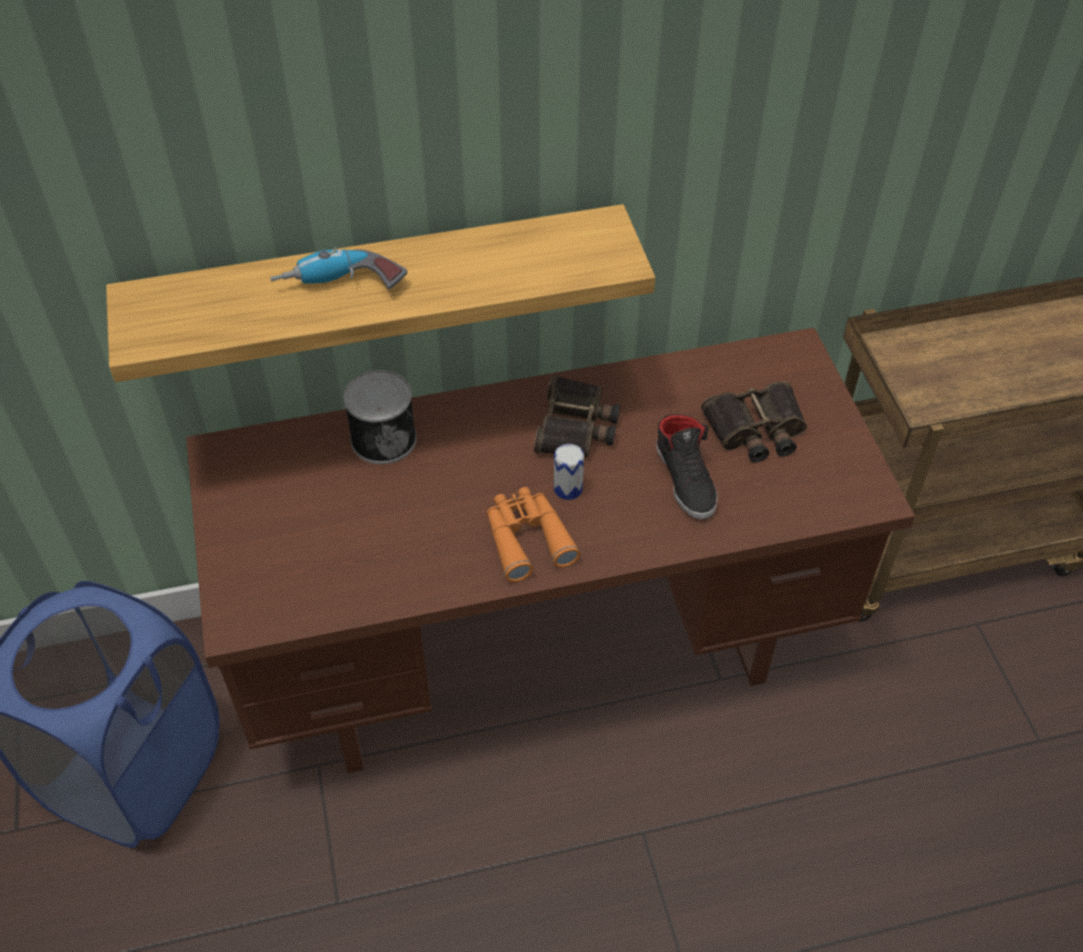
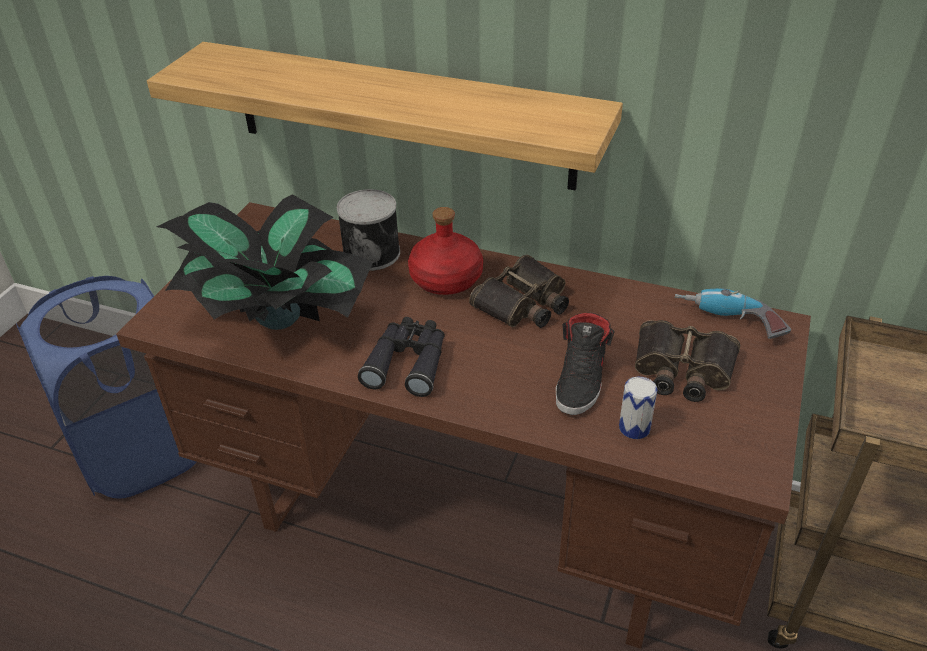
camera: 35 degrees right, 10 degrees down
power drill [270,247,407,289] -> power drill moved to [675,288,791,339]
orange binoculars [486,487,581,582] -> black binoculars [358,317,445,397]
can [554,444,584,500] -> can moved to [619,377,657,439]
none -> potted plant [156,194,373,330]
none -> red bottle [408,207,483,295]

